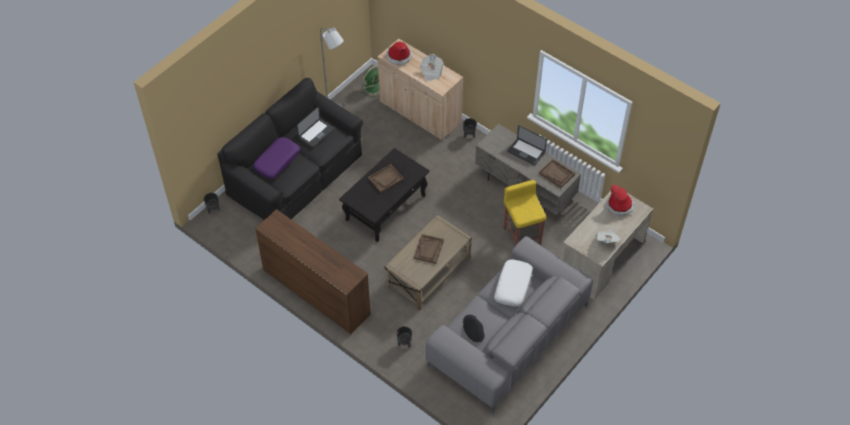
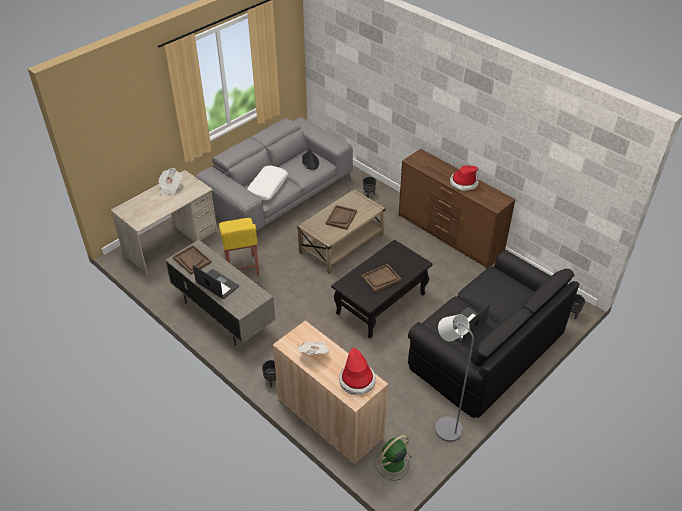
camera: 175 degrees left, 10 degrees down
purple pillow [253,137,300,179] -> none
hat [606,185,634,217] -> hat moved to [450,165,479,191]

